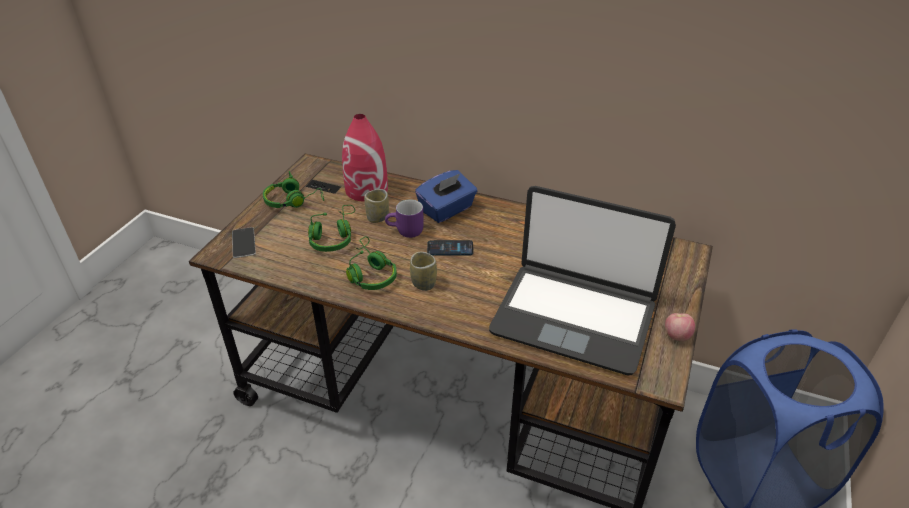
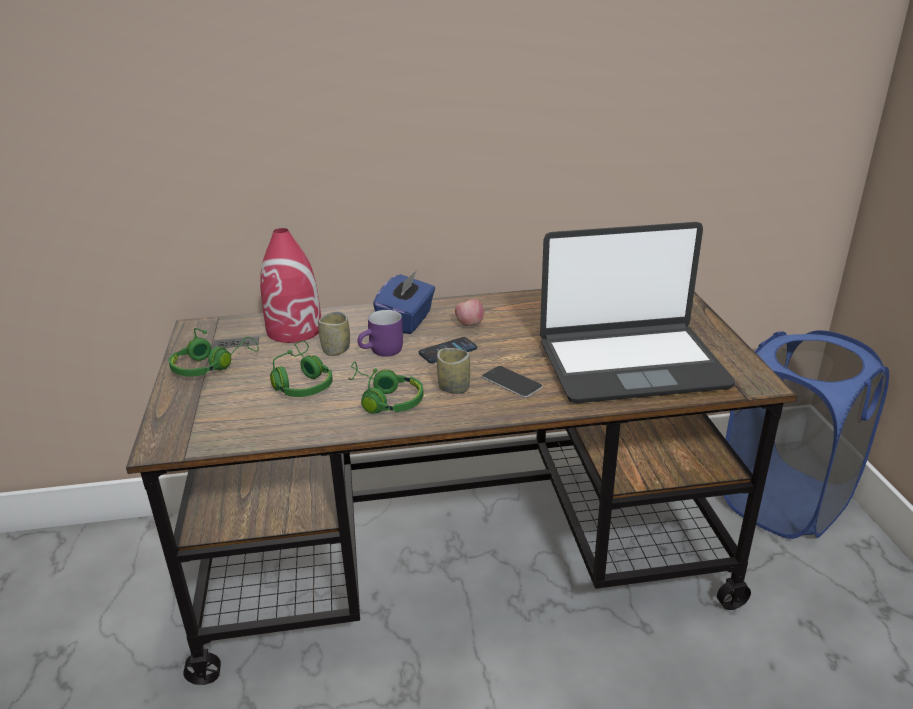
camera: 30 degrees left, 10 degrees down
phone [232,227,256,258] -> phone moved to [481,366,543,398]
apple [665,313,695,341] -> apple moved to [455,299,484,326]

